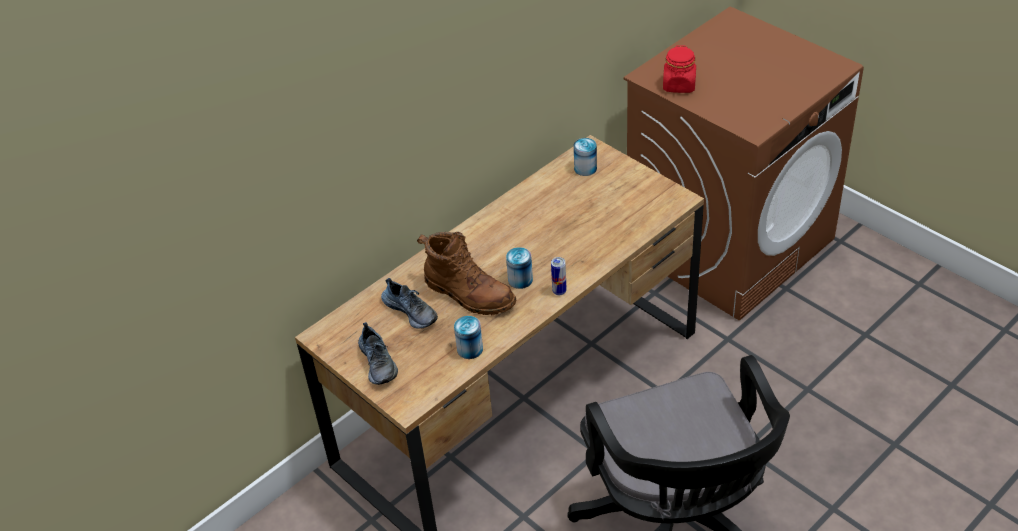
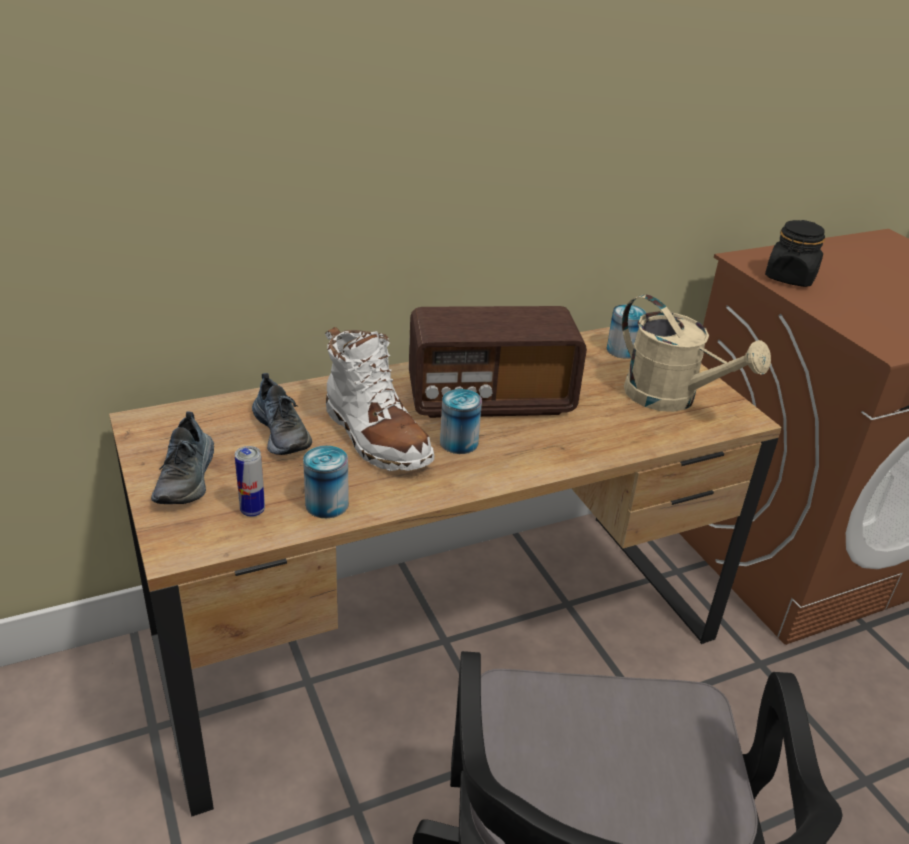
camera: 15 degrees right, 10 degrees down
brown boot [417,232,516,315] -> white boot [325,327,435,471]
can [551,257,567,295] -> can moved to [235,446,265,517]
red jar [663,45,696,93] -> black jar [765,220,825,287]
none -> radio [409,306,587,418]
none -> beige watering can [622,295,771,412]

